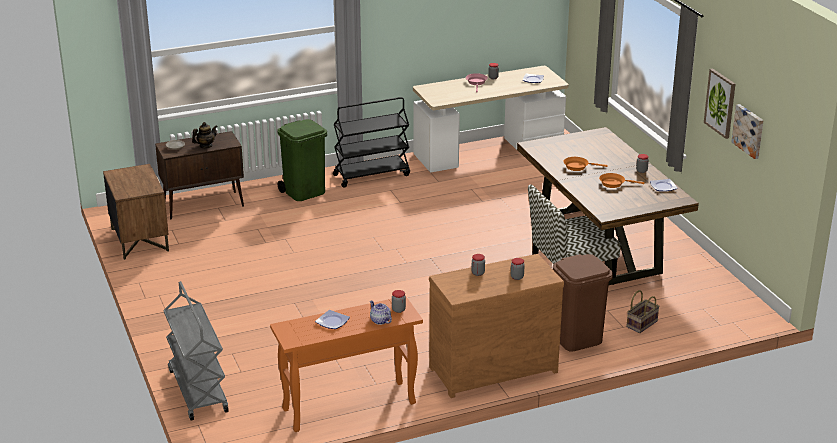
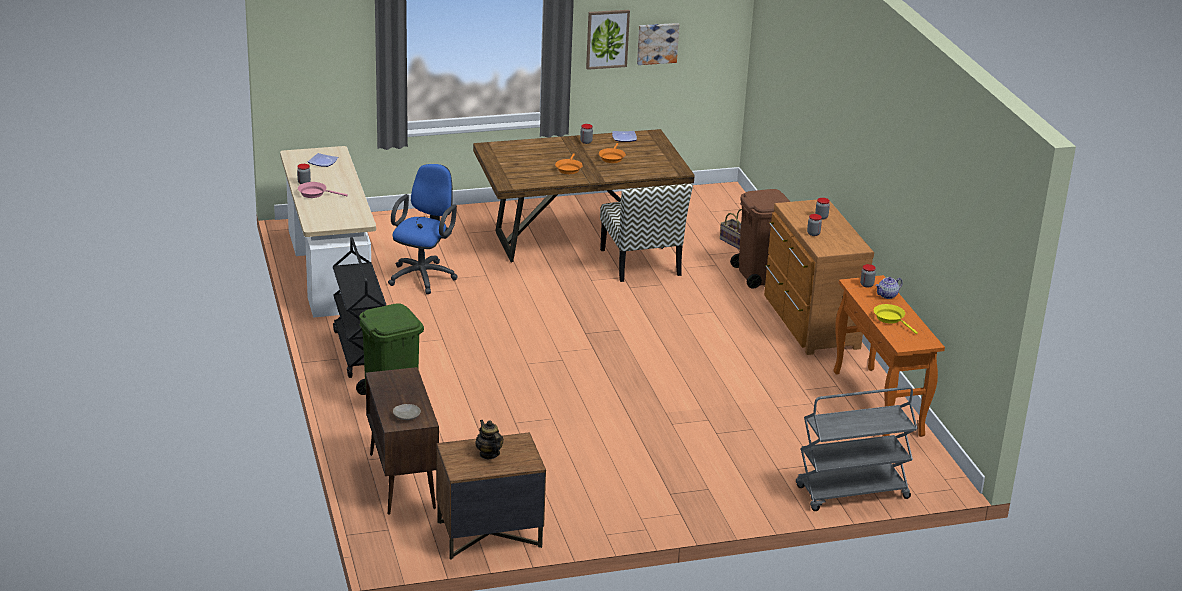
camera: 85 degrees left, 0 degrees up
teapot [192,122,218,148] -> teapot moved to [475,420,503,459]
plate [315,310,350,329] -> yellow frying pan [874,304,918,334]
none -> blue office chair [388,164,458,294]

